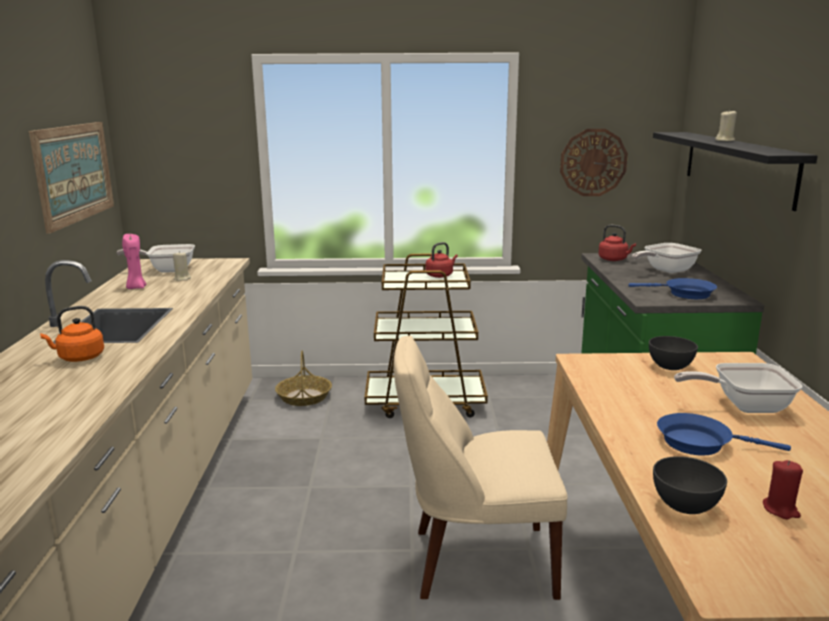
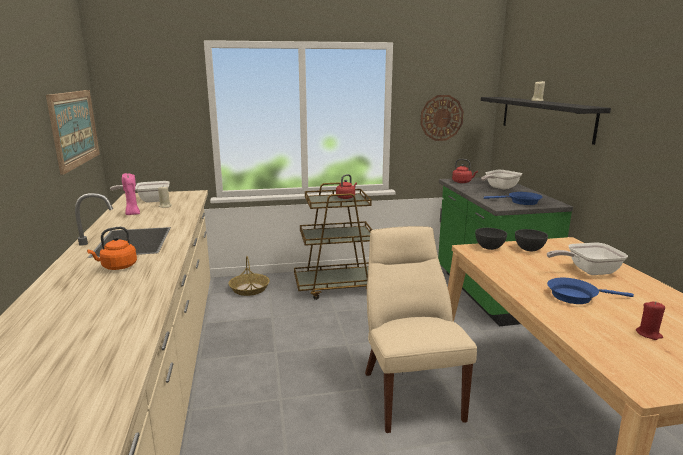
camera: 10 degrees left, 0 degrees up
beige chair [394,335,567,600] -> beige chair turned 90 degrees clockwise [365,226,477,433]
grey bowl [653,456,727,514] -> grey bowl moved to [475,228,507,250]

